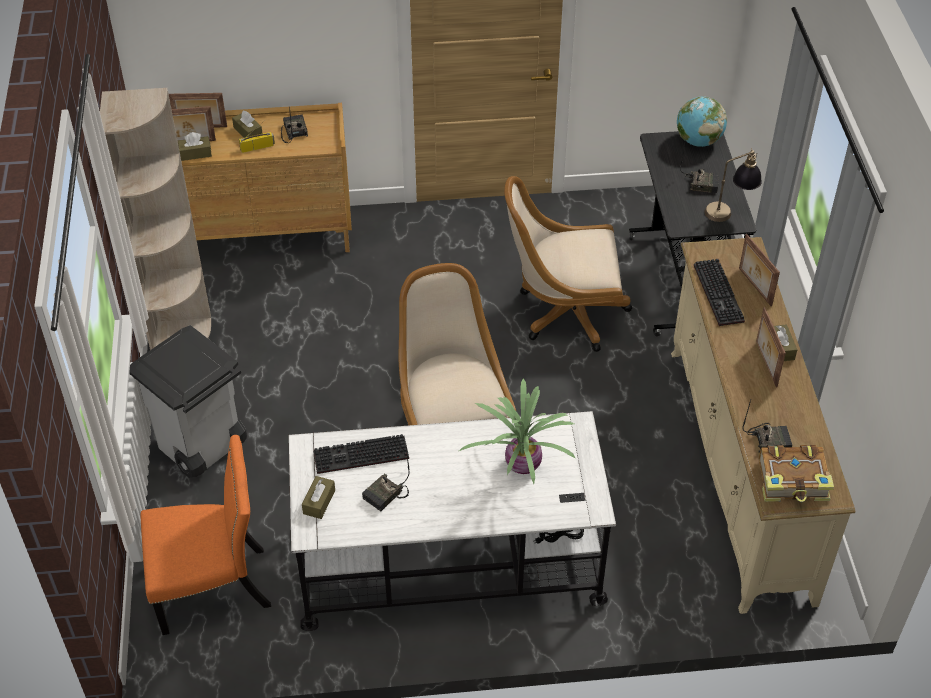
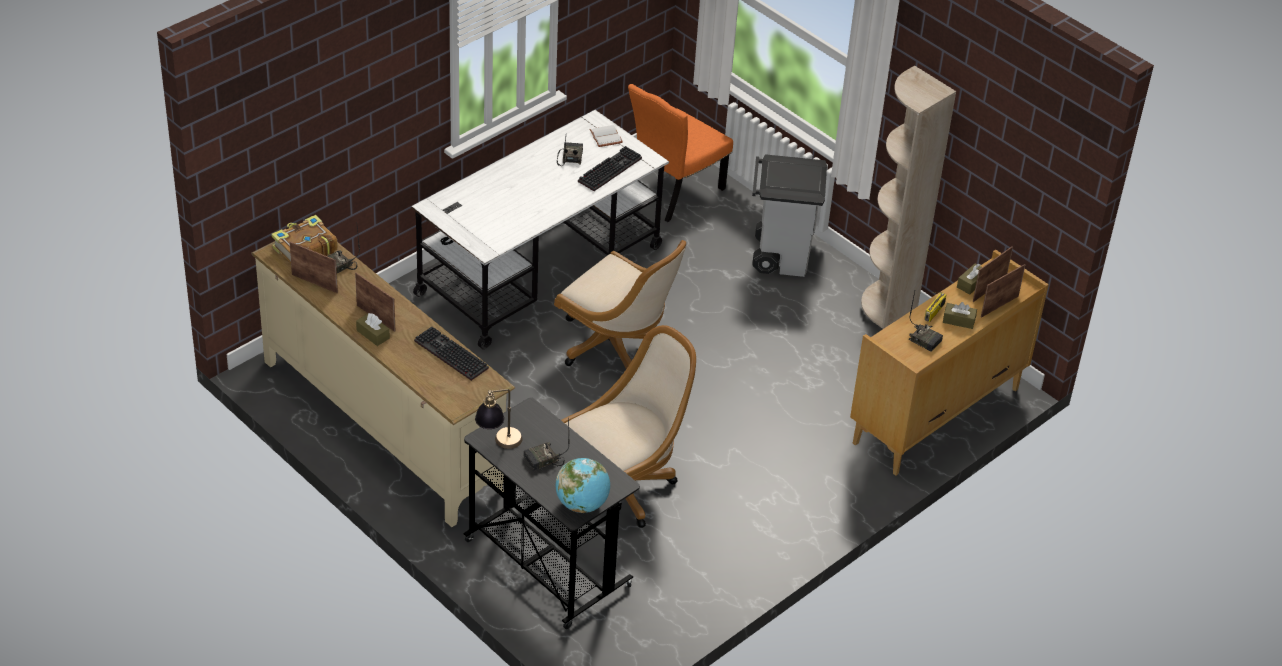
camera: 140 degrees right, 5 degrees down
brown tissue box [302,476,335,519] -> white book [589,125,623,147]
potted plant [459,378,576,484] -> none
picture frame [739,234,780,306] -> picture frame moved to [289,242,338,293]

